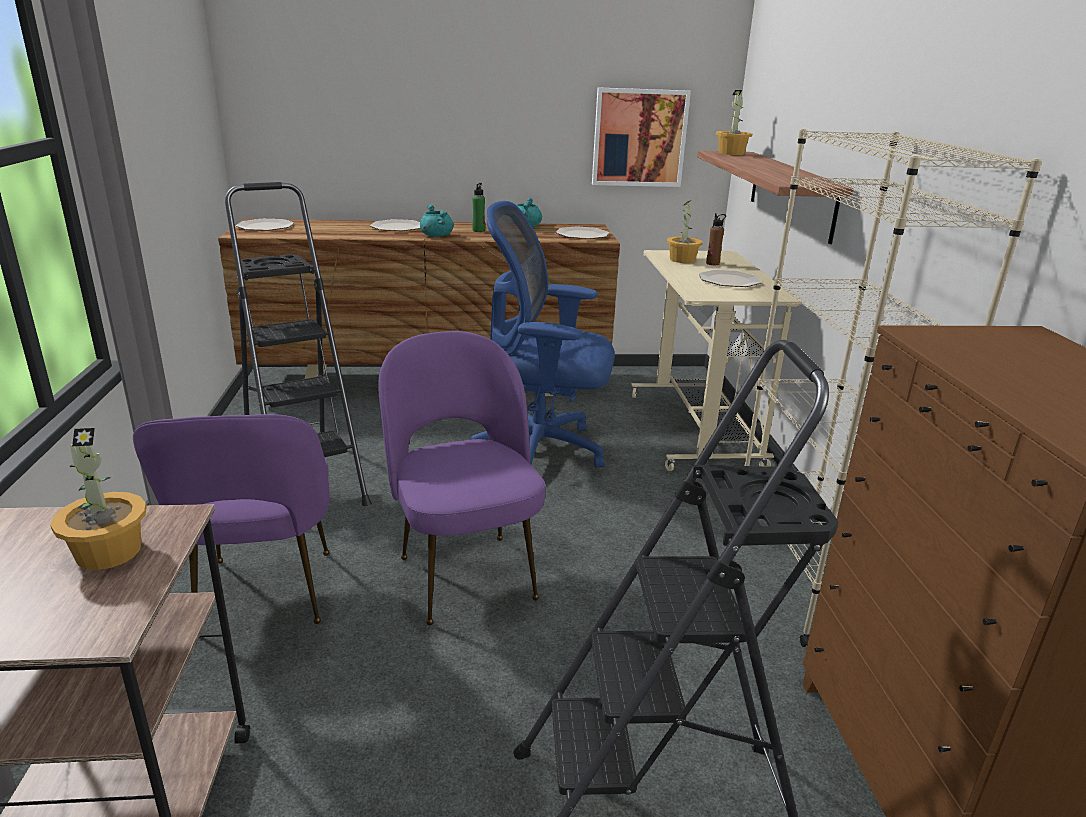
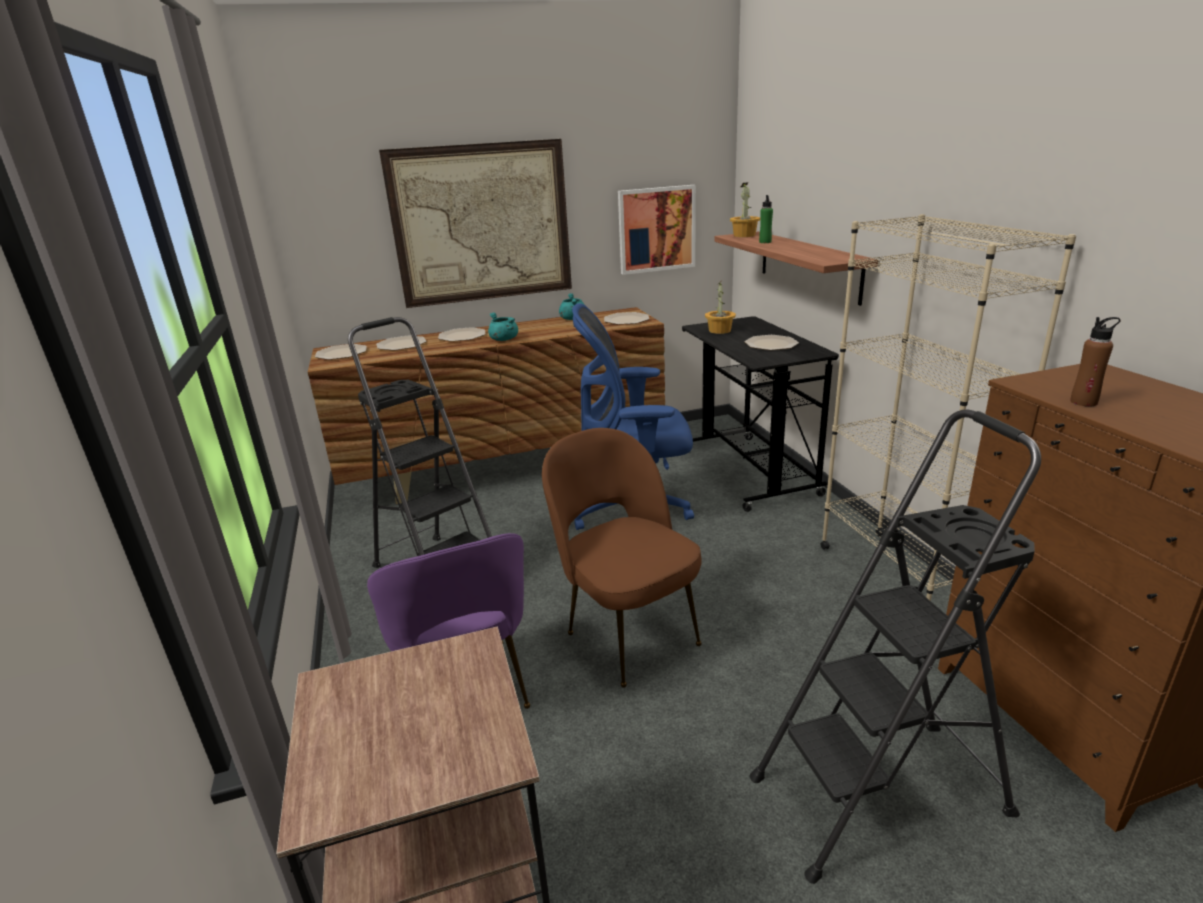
camera: 10 degrees left, 0 degrees up
potted plant [50,428,147,570] -> none
purple chair [378,331,546,625] -> brown chair [542,428,702,688]
green bottle [472,183,485,232] -> green bottle moved to [759,195,773,243]
beige desk [631,250,800,471] -> black desk [682,316,839,512]
brown bottle [706,213,726,265] -> brown bottle moved to [1070,317,1121,407]
none -> plate [376,336,426,351]
none -> picture [379,139,572,308]

